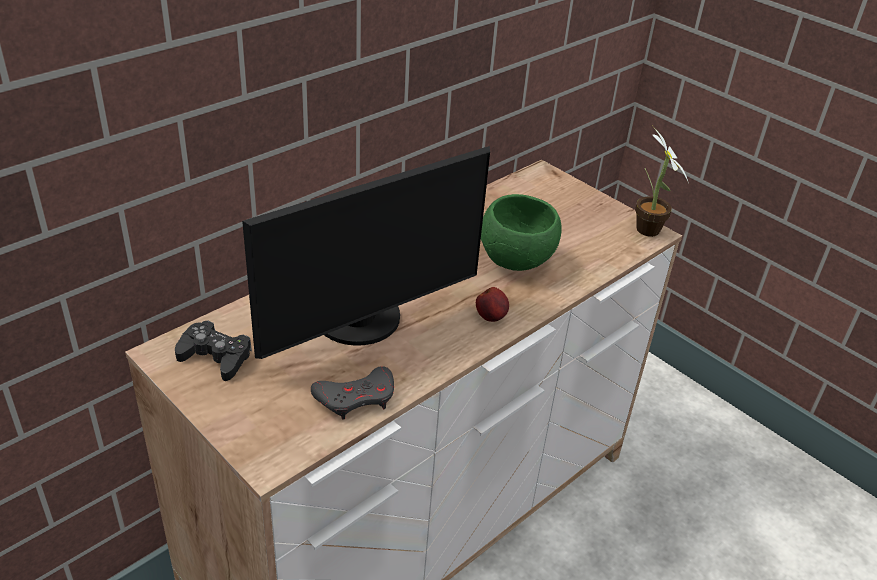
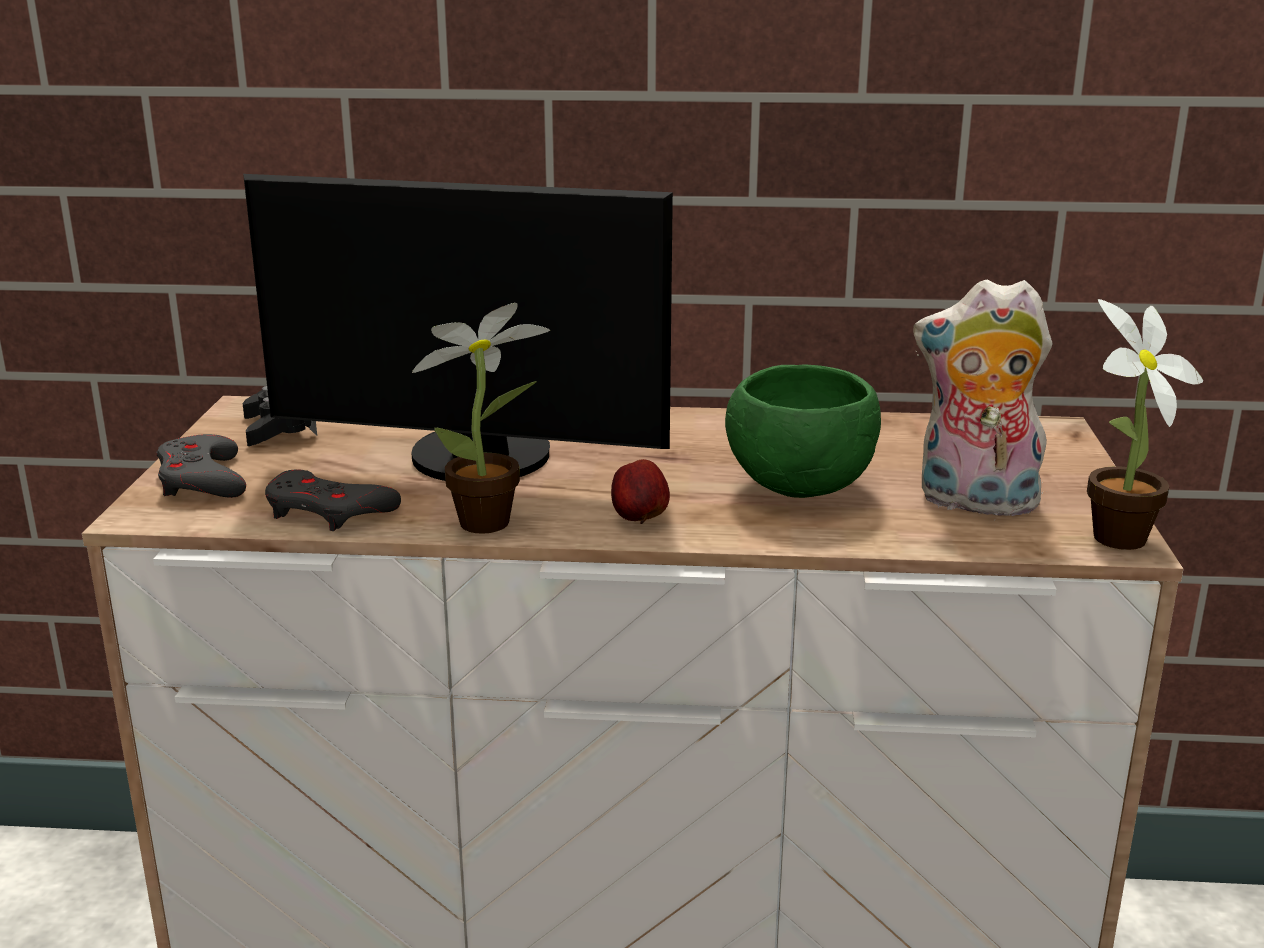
camera: 50 degrees right, 15 degrees down
none -> grey game controller [156,434,246,498]
none -> potted plant [412,303,550,534]
none -> plush toy [913,280,1052,516]

